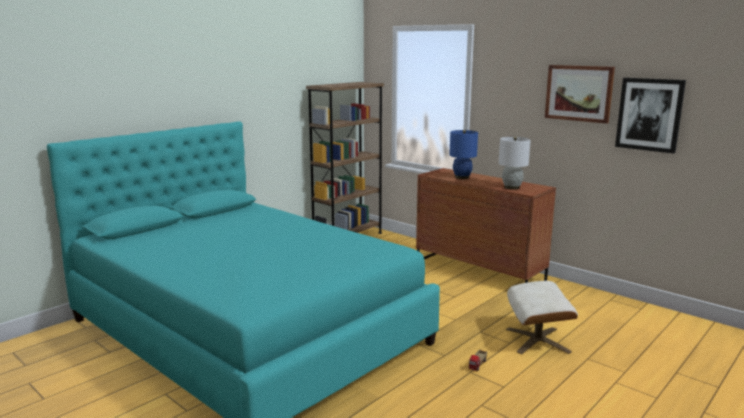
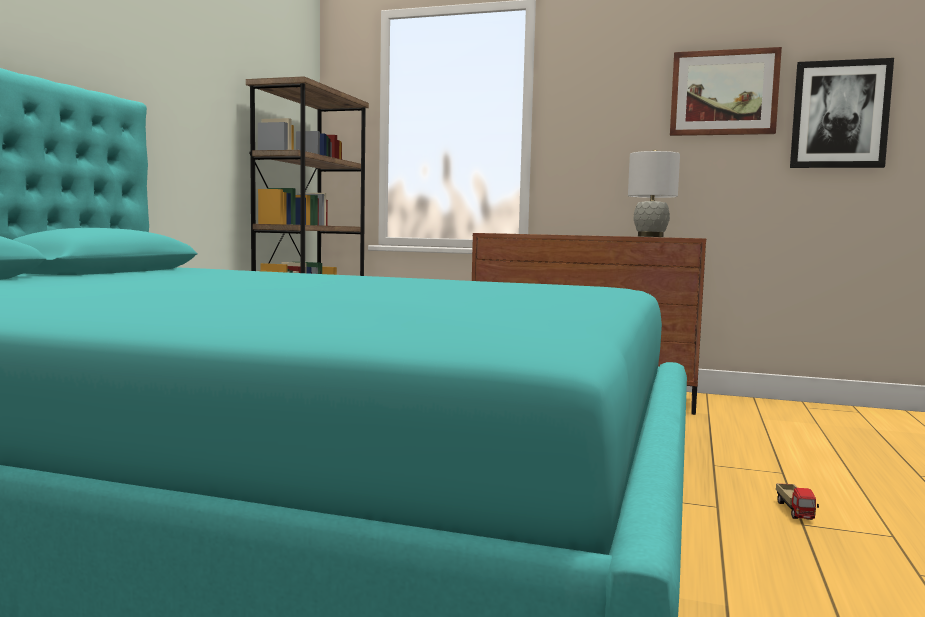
camera: 25 degrees left, 10 degrees down
blue table lamp [449,130,478,179] -> none
beige ottoman [506,281,578,354] -> none

